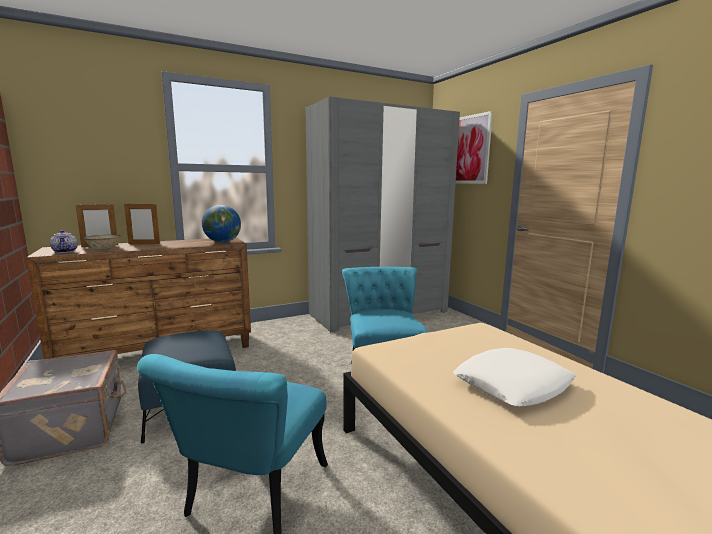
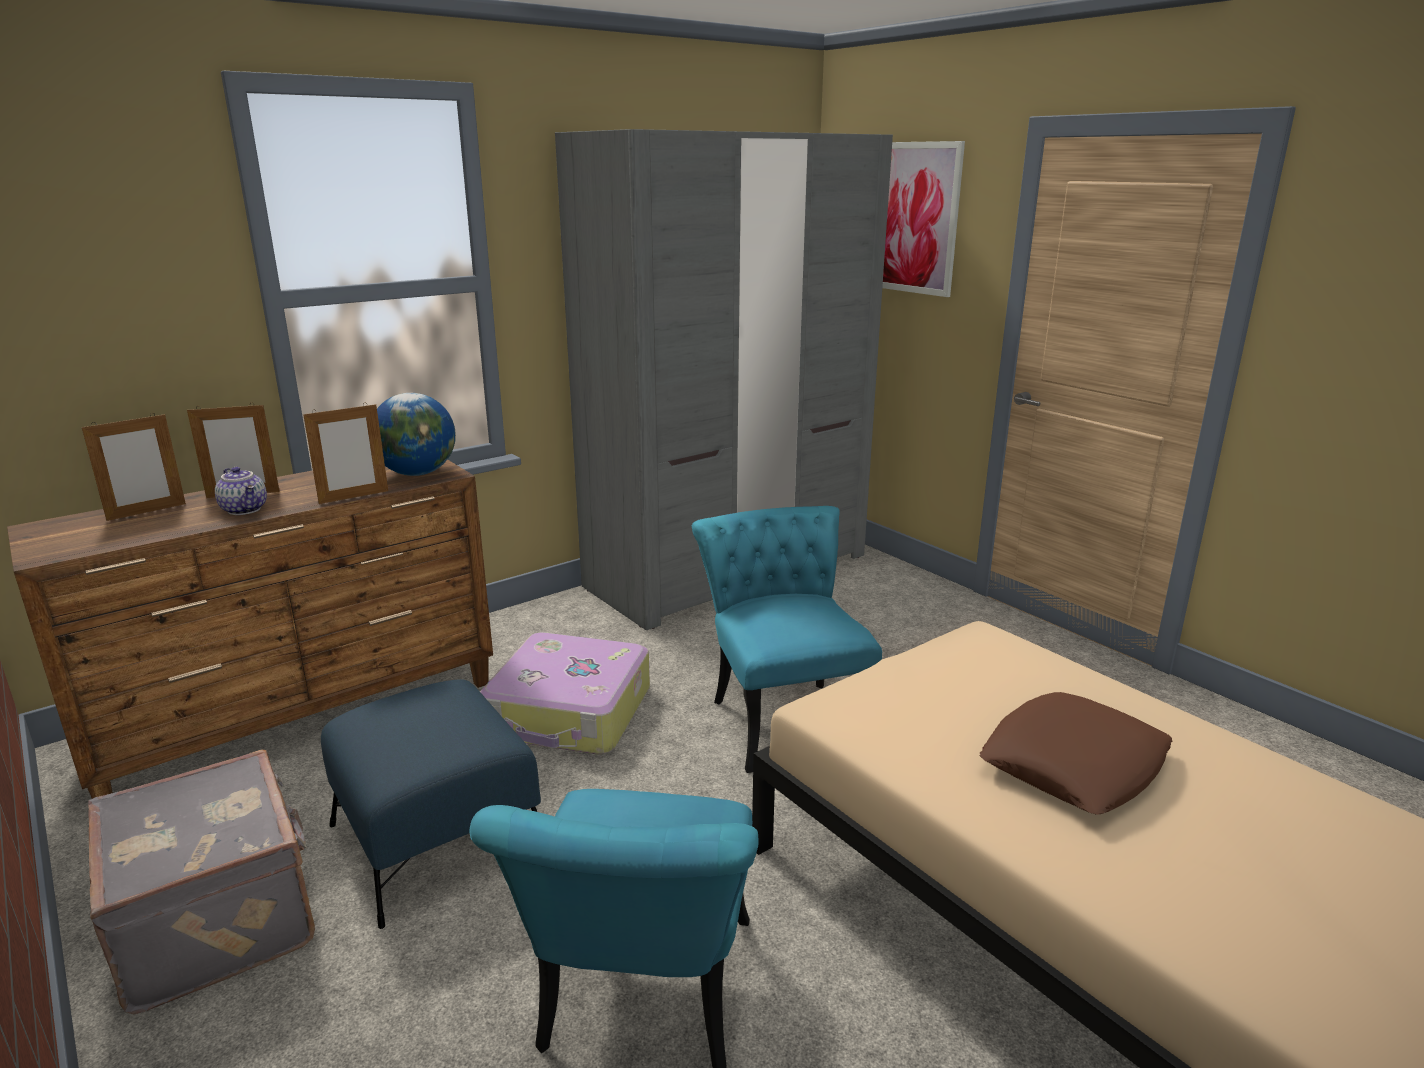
camera: 10 degrees left, 10 degrees up
teapot [50,230,78,253] -> teapot moved to [215,467,267,515]
bowl [83,234,121,250] -> none
white pillow [453,348,576,407] -> brown pillow [980,692,1173,815]
none -> picture frame [303,403,388,504]
none -> suitcase [480,632,650,754]

